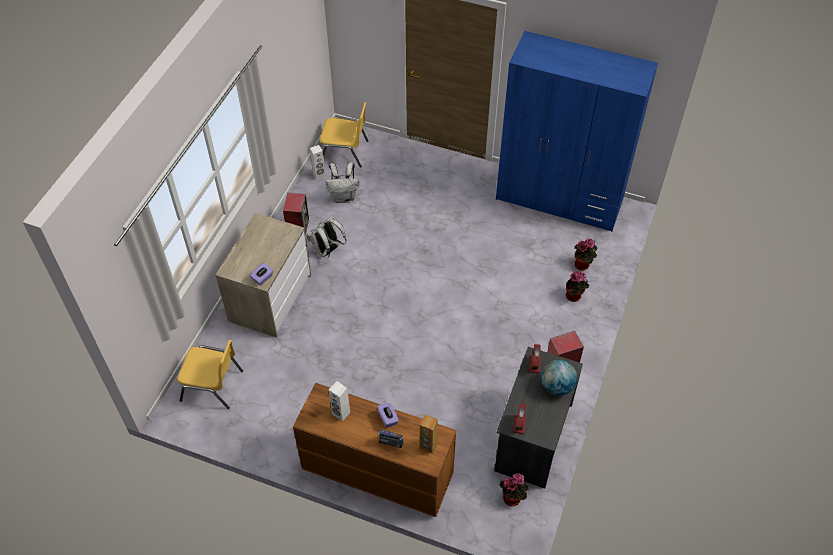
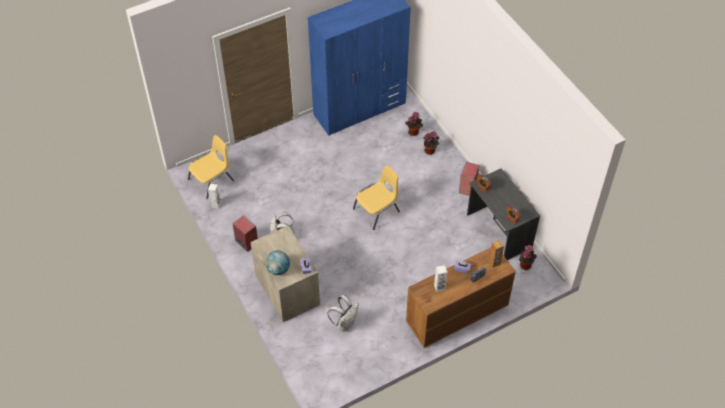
camera: 50 degrees left, 0 degrees up
yellow chair [177,340,243,409] -> yellow chair moved to [353,165,400,230]
white backpack [326,162,359,203] -> white backpack moved to [328,295,359,332]
globe [541,360,577,396] -> globe moved to [265,250,290,275]

